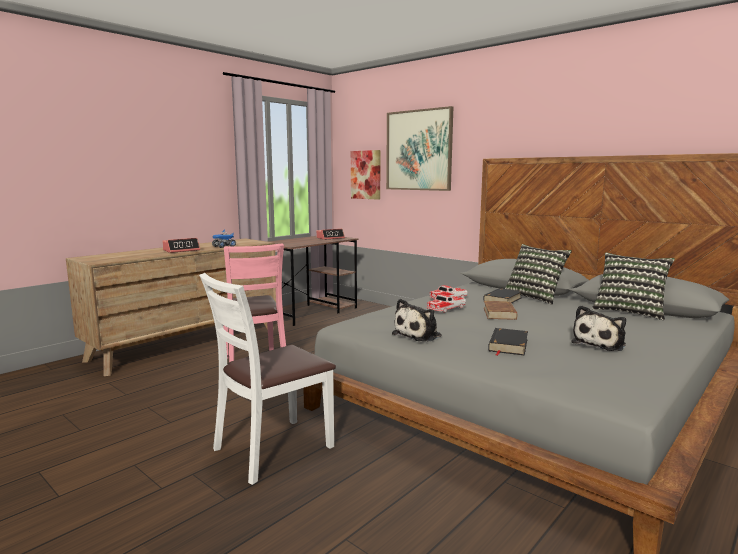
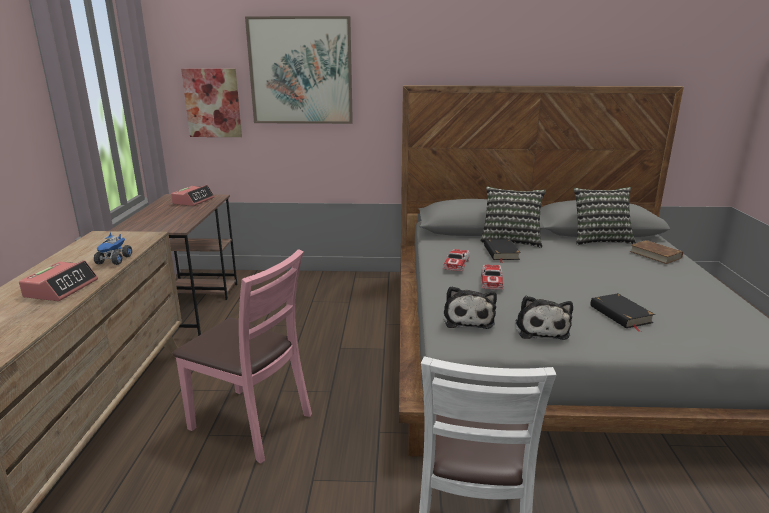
camera: 40 degrees left, 10 degrees up
brown book [484,301,517,320] -> brown book moved to [630,240,683,264]
plush toy [571,305,626,351] -> plush toy moved to [444,286,497,329]

